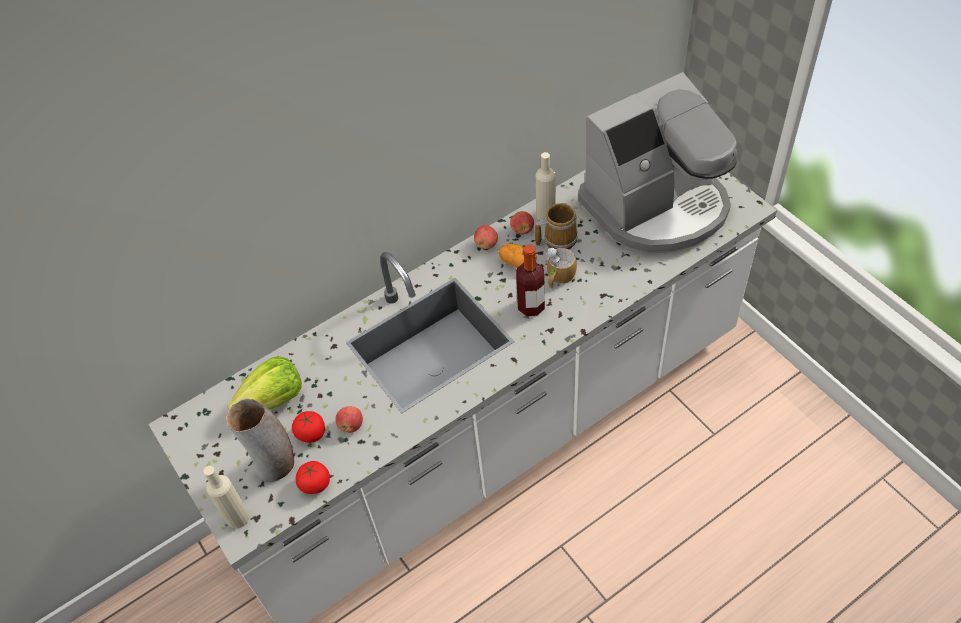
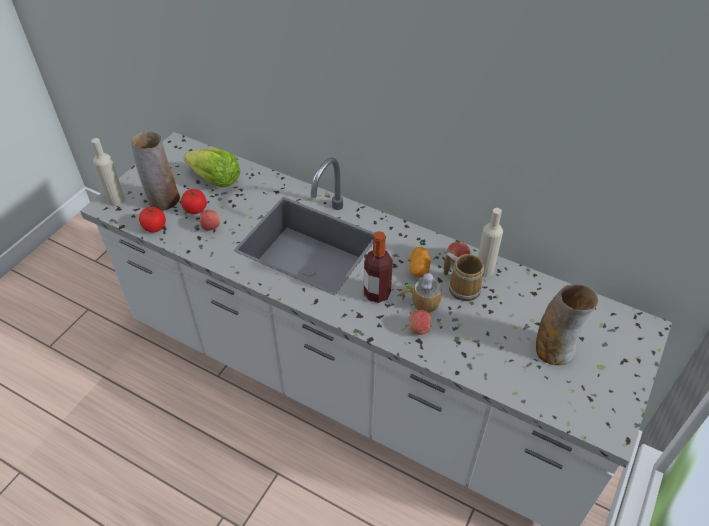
camera: 60 degrees right, 5 degrees down
apple [474,225,498,249] -> apple moved to [409,310,432,335]
coffee machine [578,72,737,254] -> vase [536,285,599,365]

